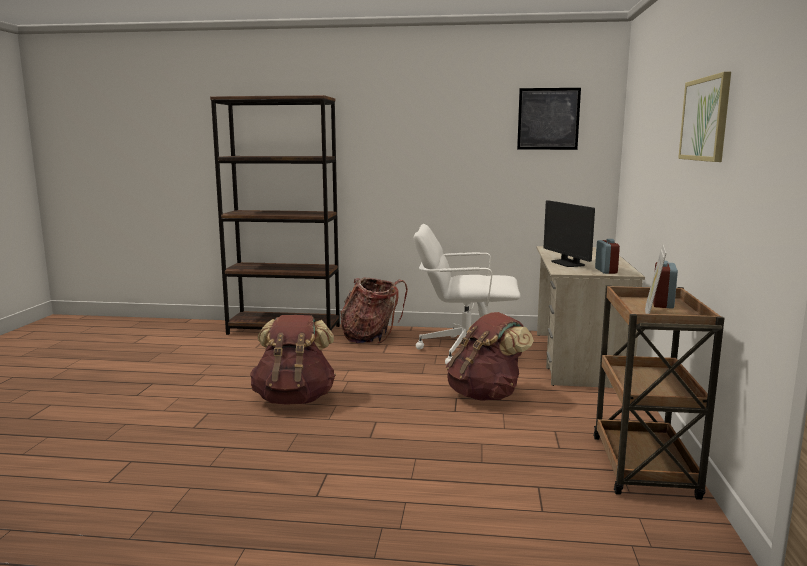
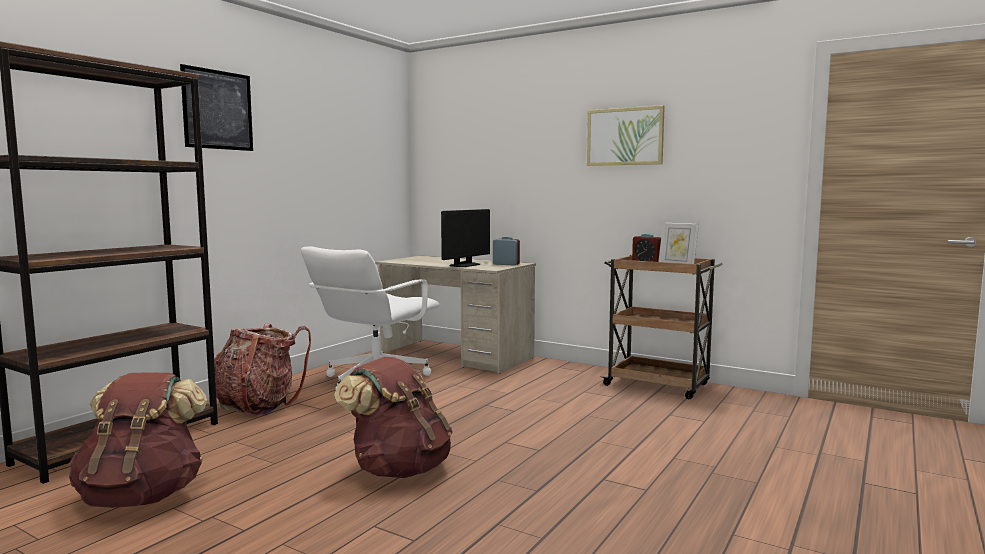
camera: 65 degrees left, 5 degrees down
brown backpack [446,312,534,400] -> brown backpack moved to [69,372,207,508]
picture [517,88,581,150] -> picture moved to [180,64,253,151]
monitor [544,200,595,267] -> monitor turned 60 degrees counterclockwise [441,209,490,267]

